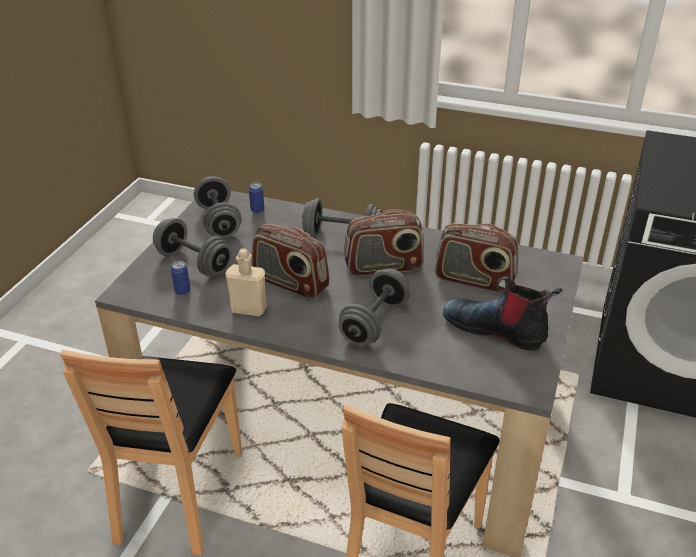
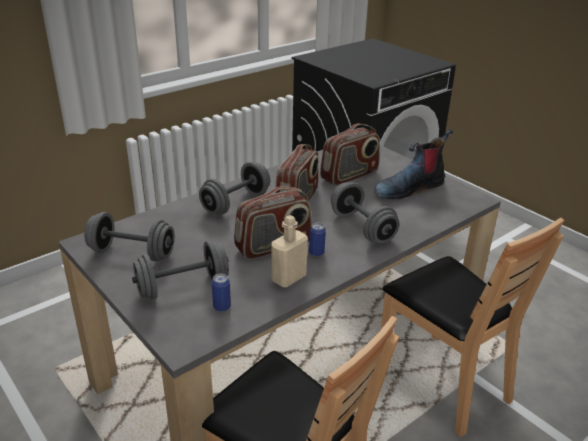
camera: 60 degrees left, 5 degrees down
can [249,182,264,213] -> can moved to [309,222,326,257]

